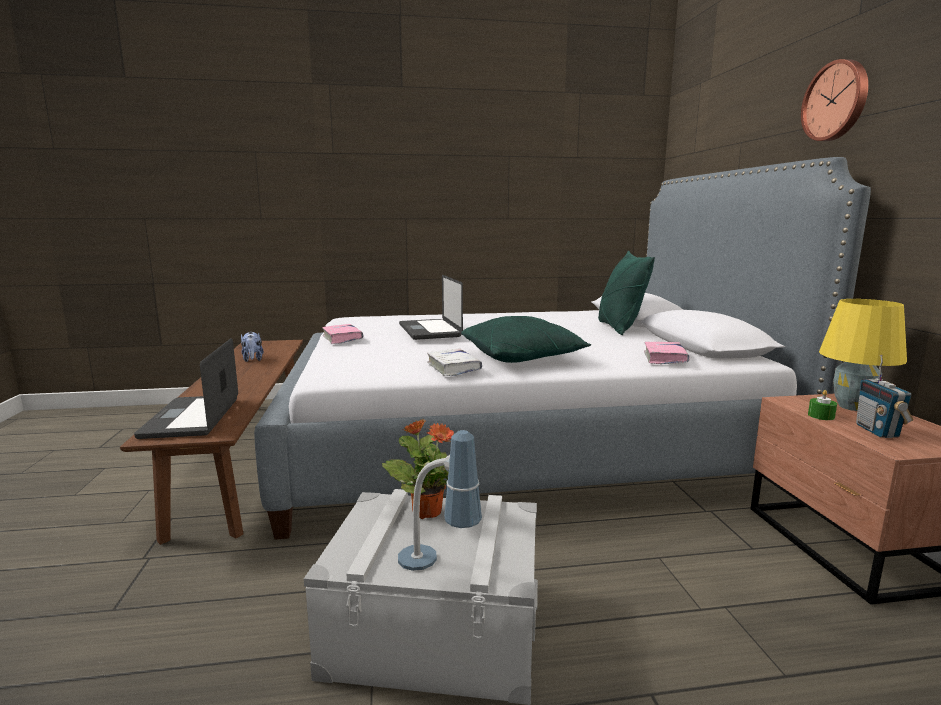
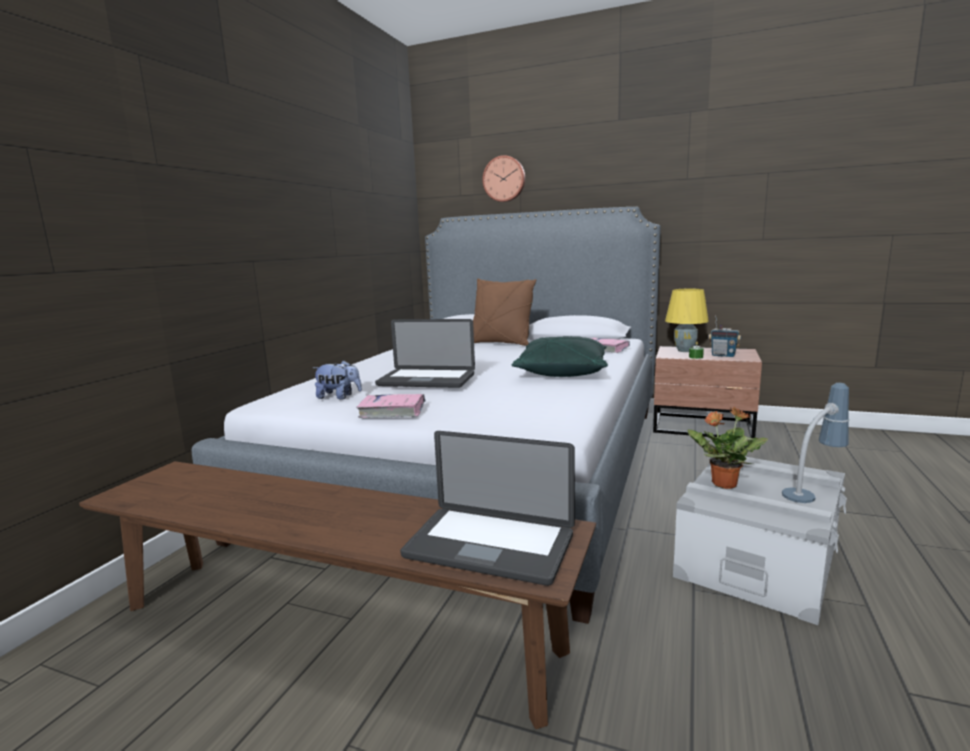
camera: 60 degrees left, 0 degrees up
plush toy [241,332,263,362] -> plush toy moved to [313,360,362,400]
white book [427,348,482,376] -> none
green pillow [598,251,655,335] -> brown pillow [473,278,536,346]
wall clock [801,59,868,141] -> wall clock moved to [482,155,525,202]

